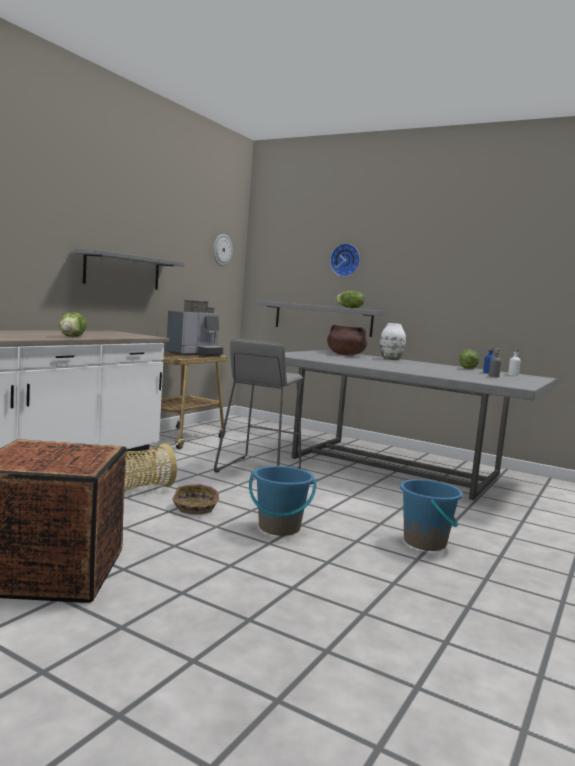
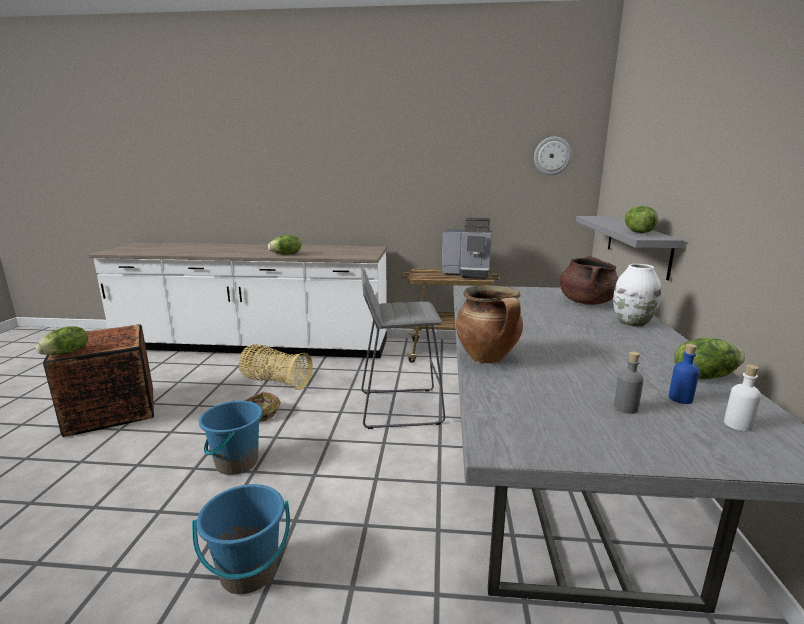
camera: 65 degrees right, 10 degrees up
grey shelf [74,248,185,290] -> none
wall clock [330,243,360,277] -> none
none -> lettuce [35,326,88,355]
none -> cooking pot [456,285,523,363]

